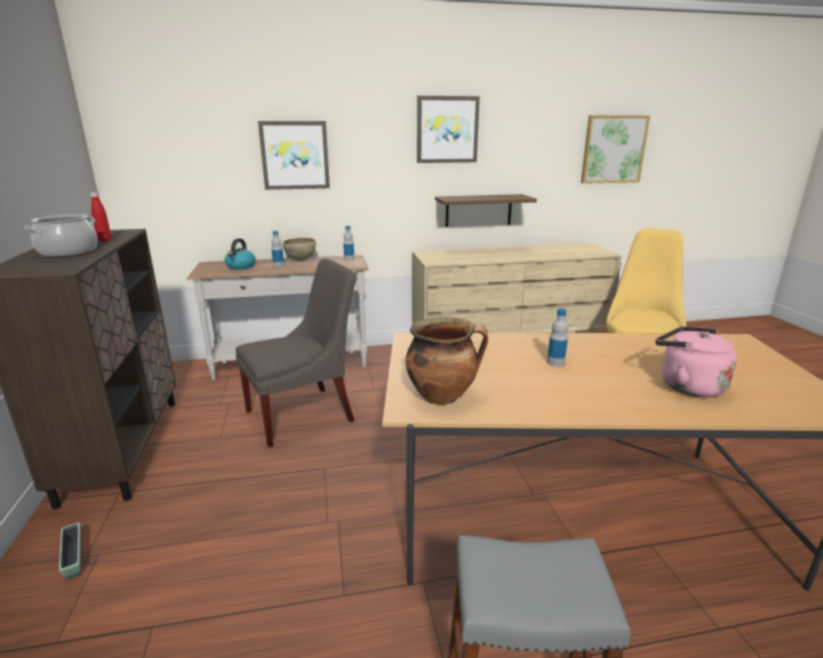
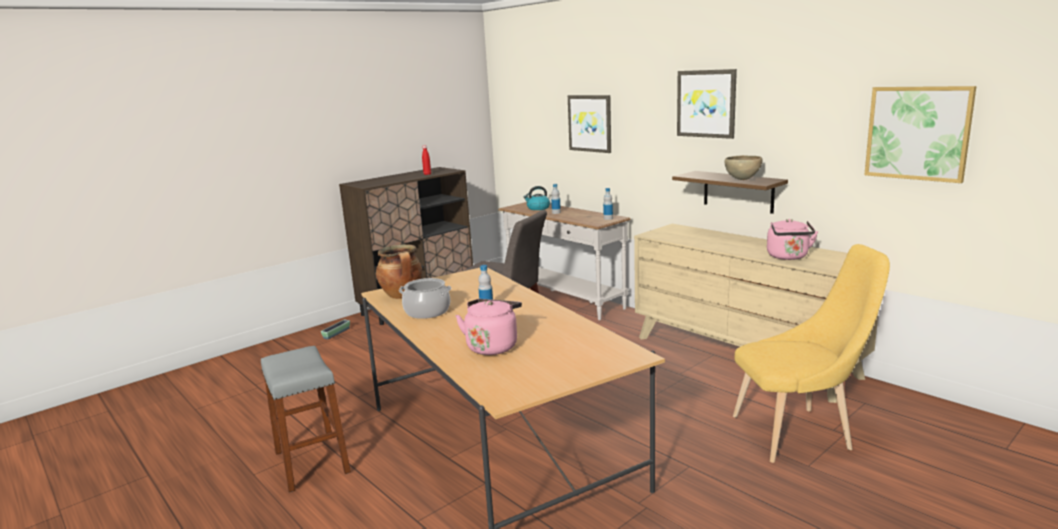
camera: 60 degrees right, 5 degrees down
cooking pot [24,214,98,257] -> cooking pot moved to [399,278,452,319]
brown bowl [283,238,316,261] -> brown bowl moved to [724,155,763,180]
none -> pink kettle [767,219,818,260]

